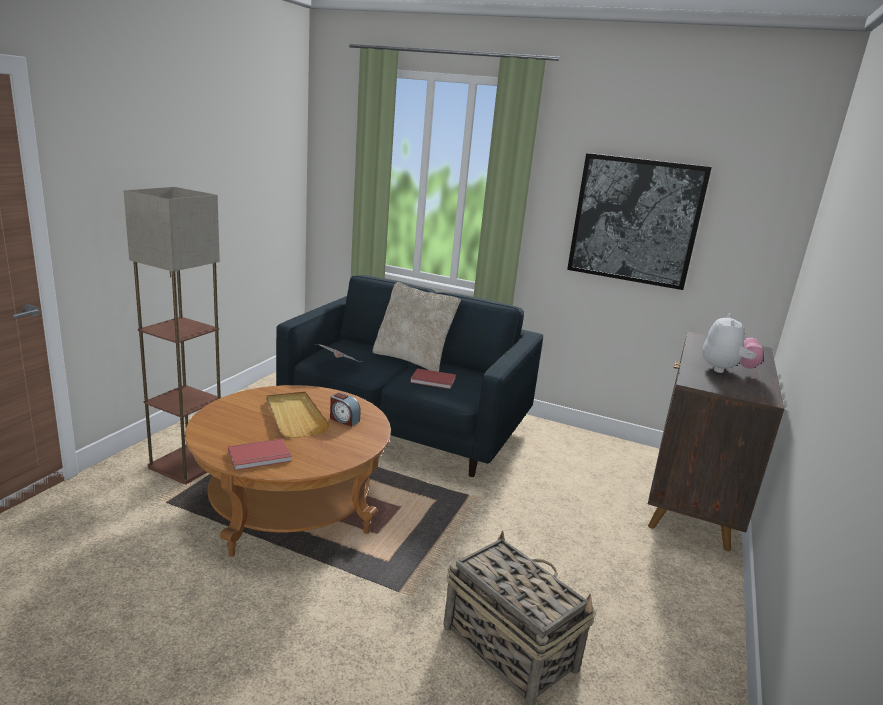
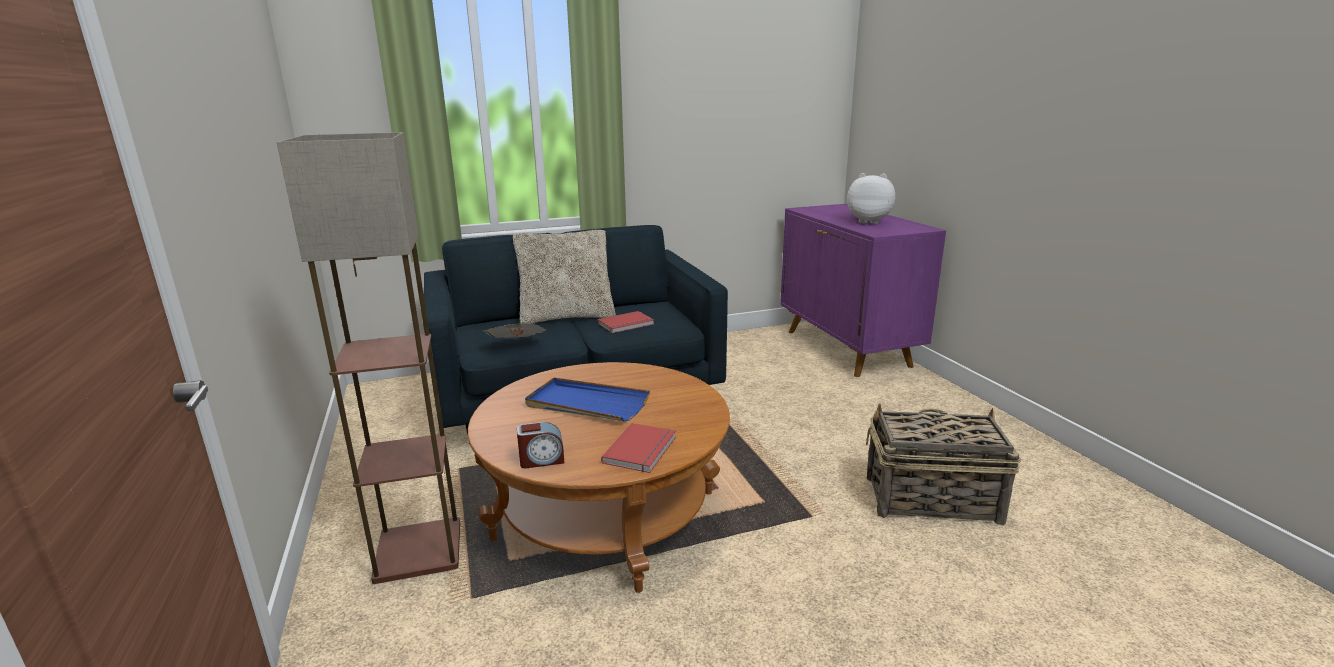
camera: 40 degrees left, 0 degrees up
beige tray [266,391,330,438] -> blue tray [525,378,650,421]
alarm clock [330,393,361,427] -> alarm clock moved to [517,422,564,468]
picture [567,153,712,290] -> none
brown cabinet [648,331,784,551] -> purple cabinet [780,204,946,377]
plush toy [702,313,764,373] -> plush toy turned 45 degrees counterclockwise [847,173,895,224]

